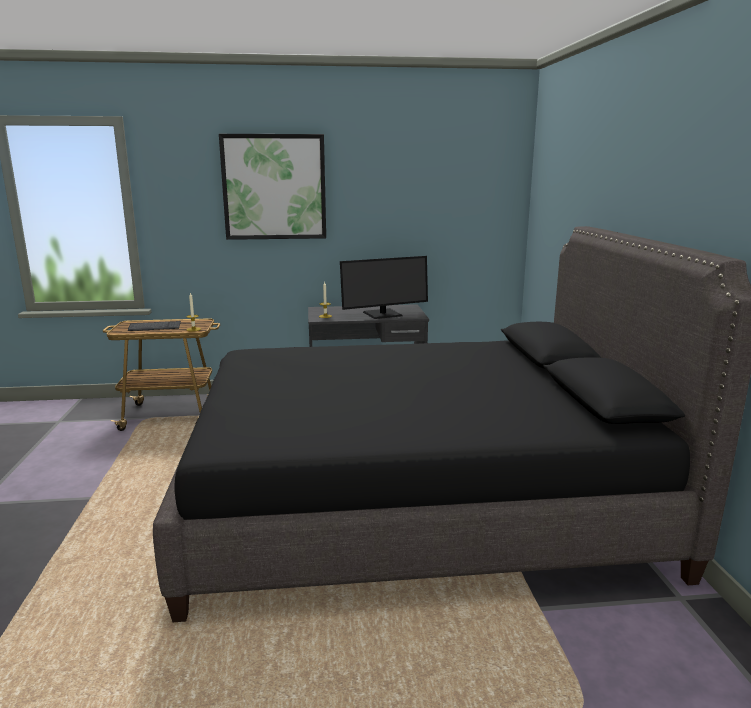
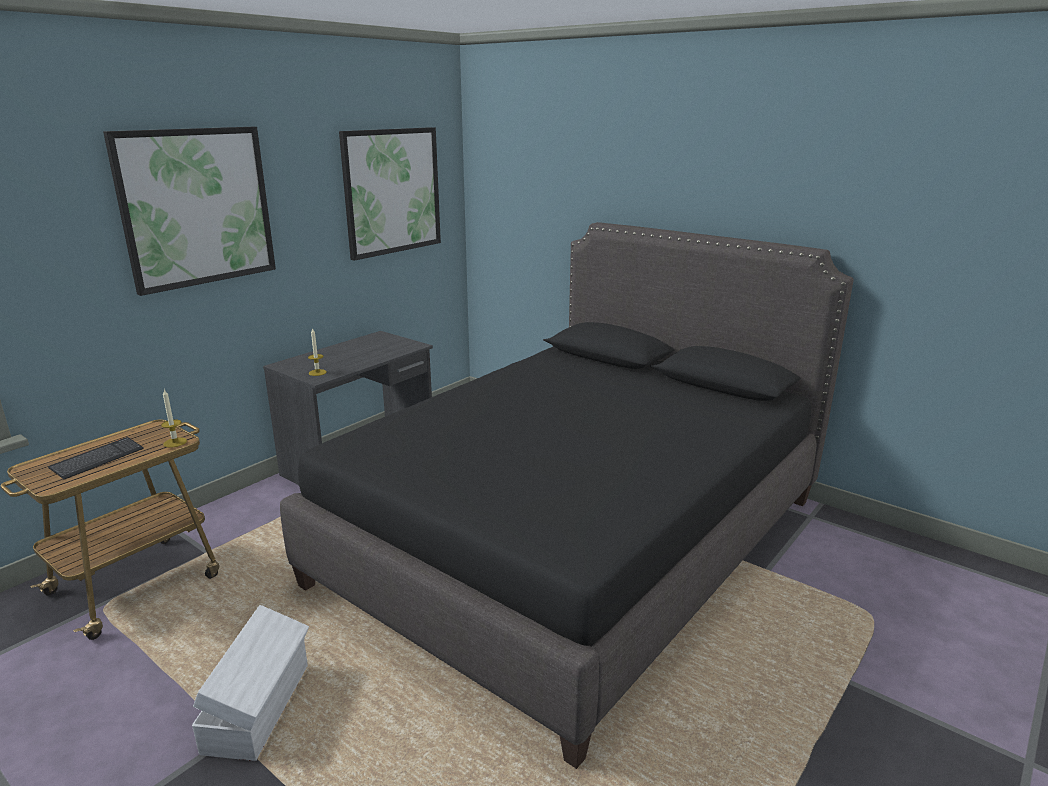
camera: 45 degrees left, 5 degrees up
monitor [340,256,428,319] -> none
none -> white storage box [192,605,309,761]
none -> picture [339,127,441,261]

